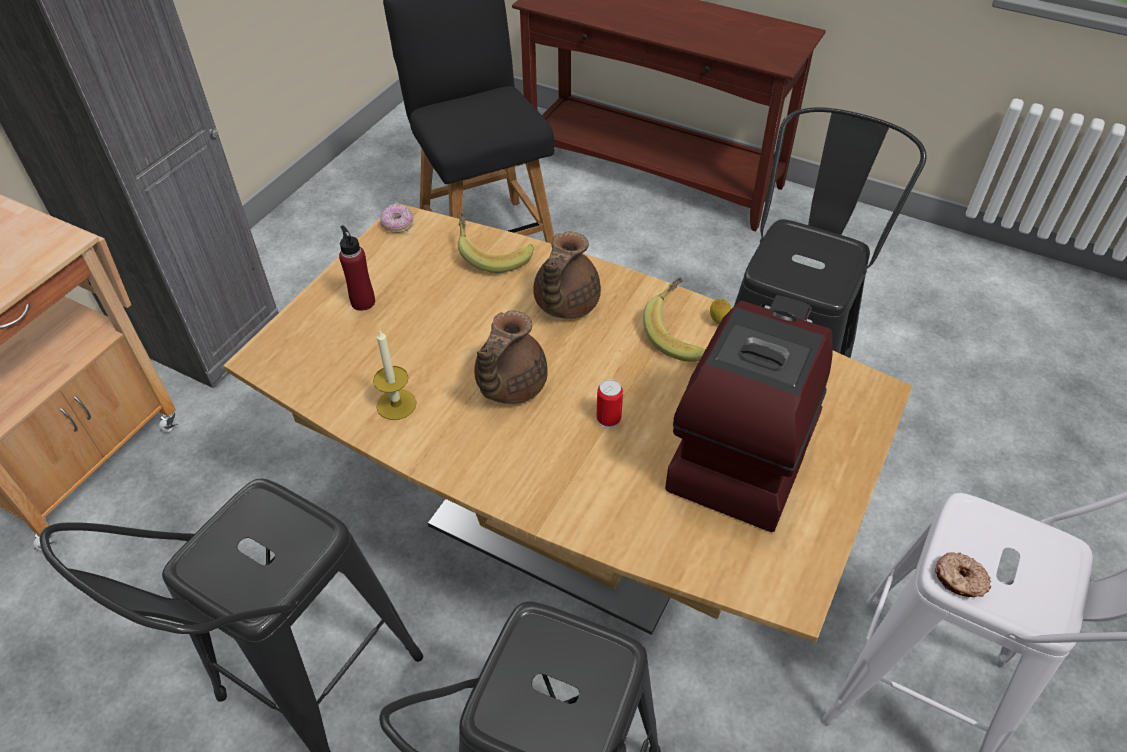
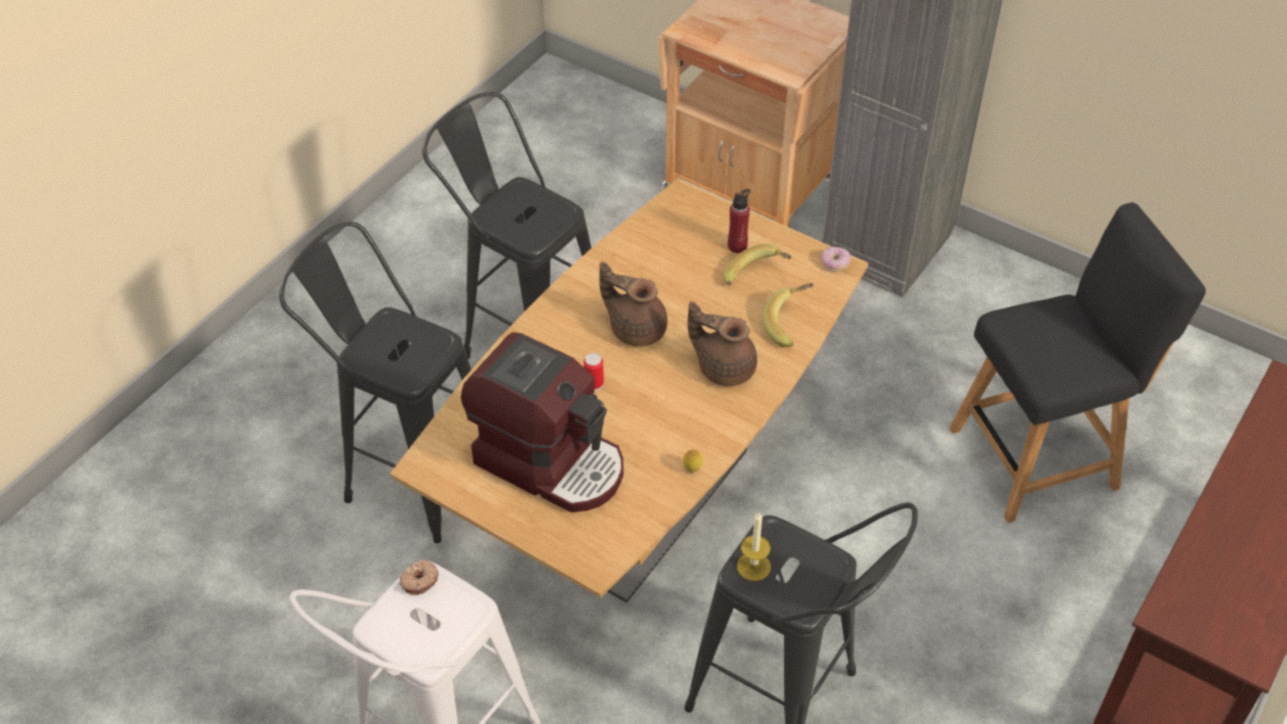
camera: 95 degrees right, 0 degrees up
candle [373,329,417,420] -> candle moved to [737,513,771,581]
banana [643,277,706,362] -> banana moved to [724,243,792,285]

